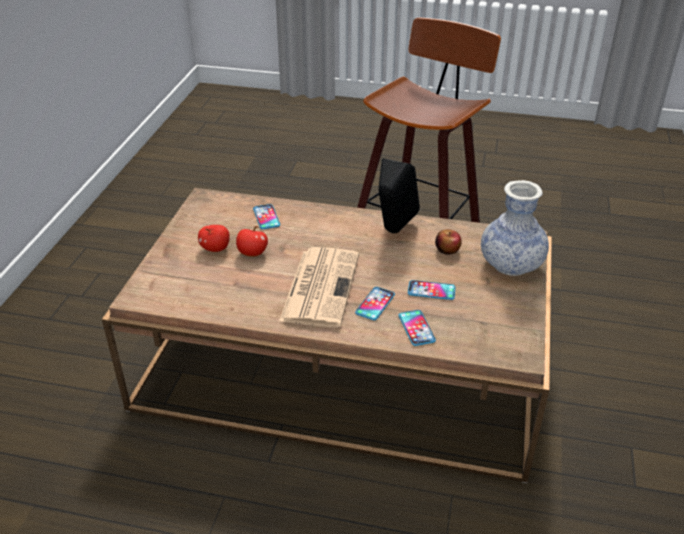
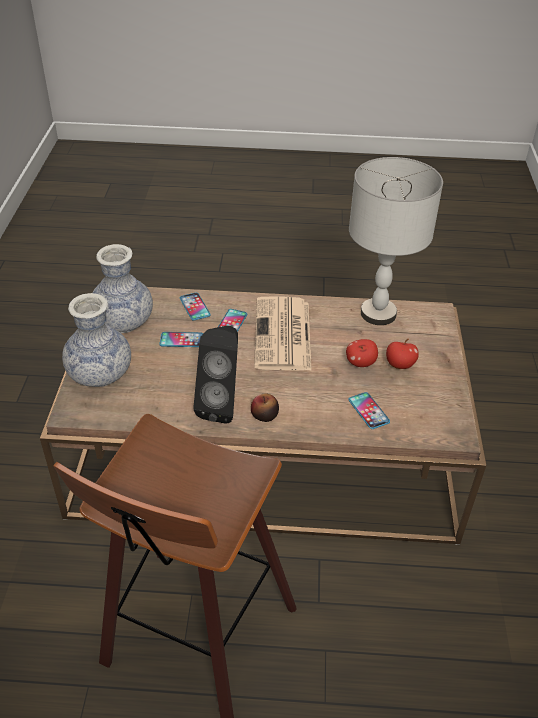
camera: 170 degrees right, 5 degrees up
apple [435,229,461,255] -> apple moved to [251,393,279,422]
none -> vase [92,244,153,333]
none -> grey table lamp [349,157,443,325]

